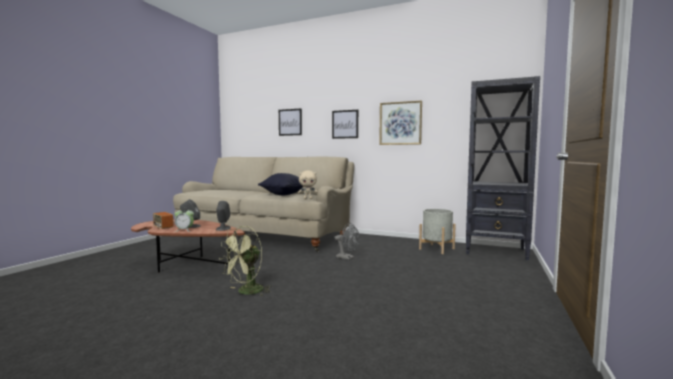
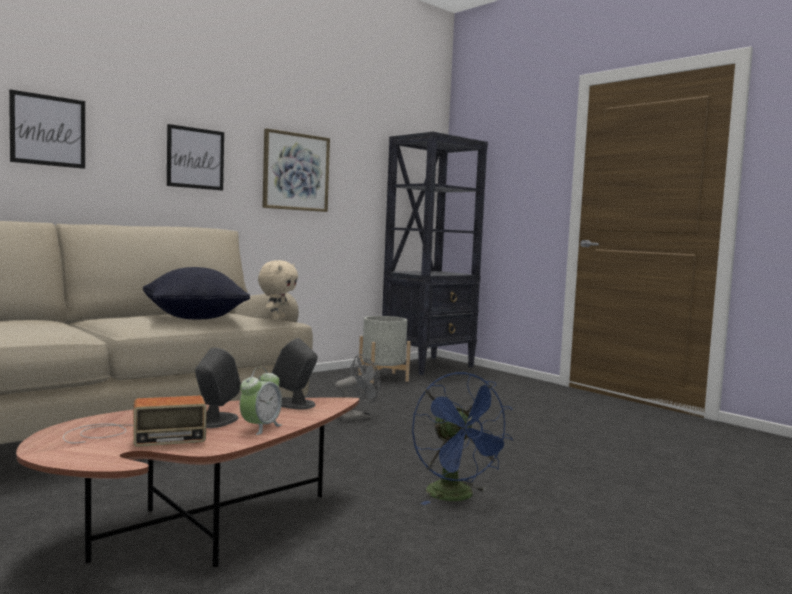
camera: 65 degrees left, 0 degrees up
green fan [219,226,271,296] -> blue fan [412,372,514,505]

